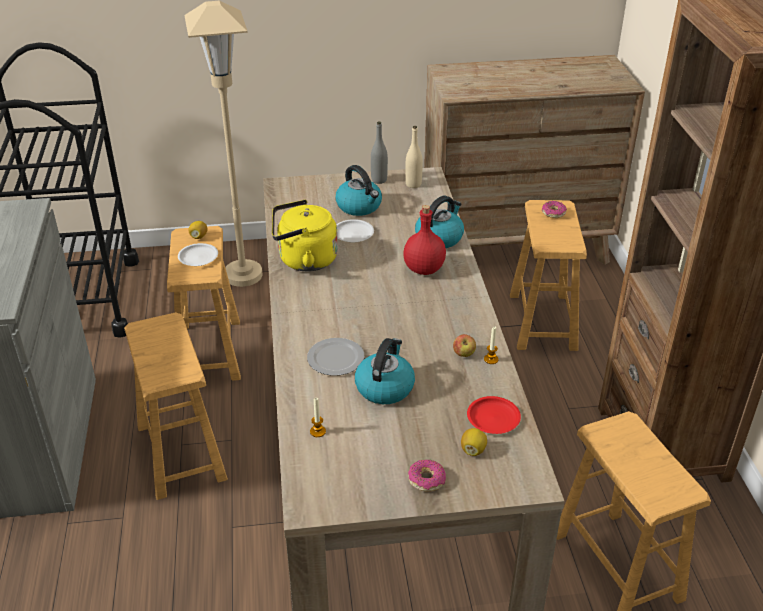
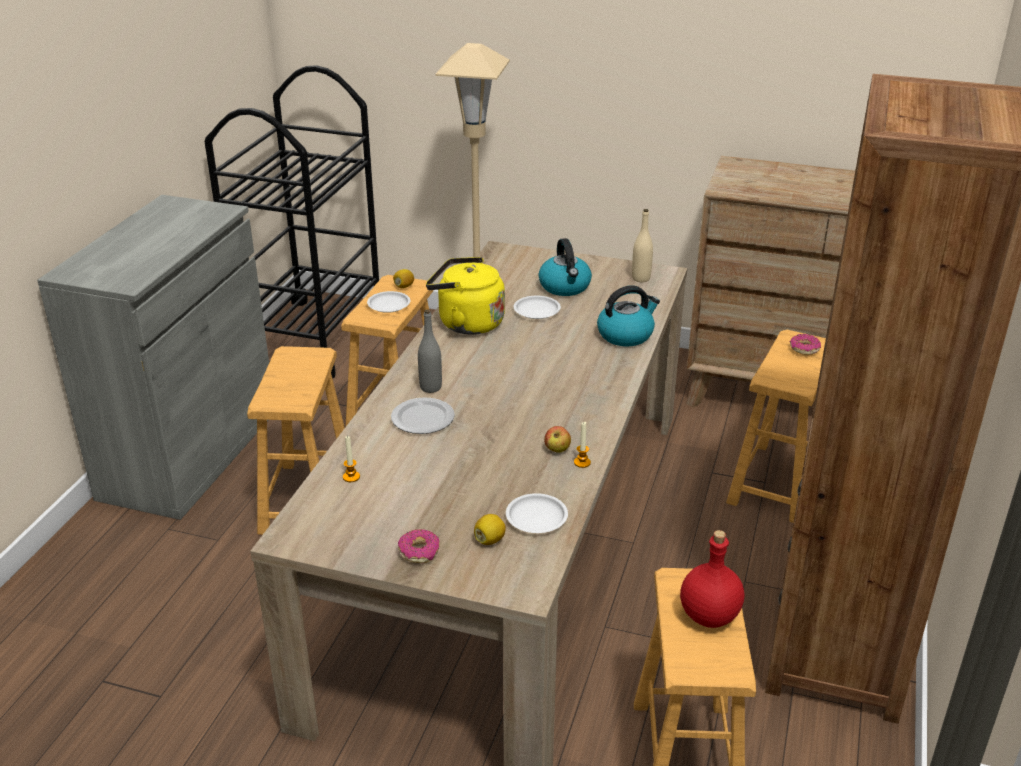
camera: 25 degrees right, 5 degrees down
kettle [355,338,415,404] -> none
grey bottle [371,122,388,184] -> grey bottle moved to [418,309,442,393]
red bottle [403,205,446,275] -> red bottle moved to [680,530,744,628]
red plate [467,396,521,434] -> white plate [506,493,568,533]

